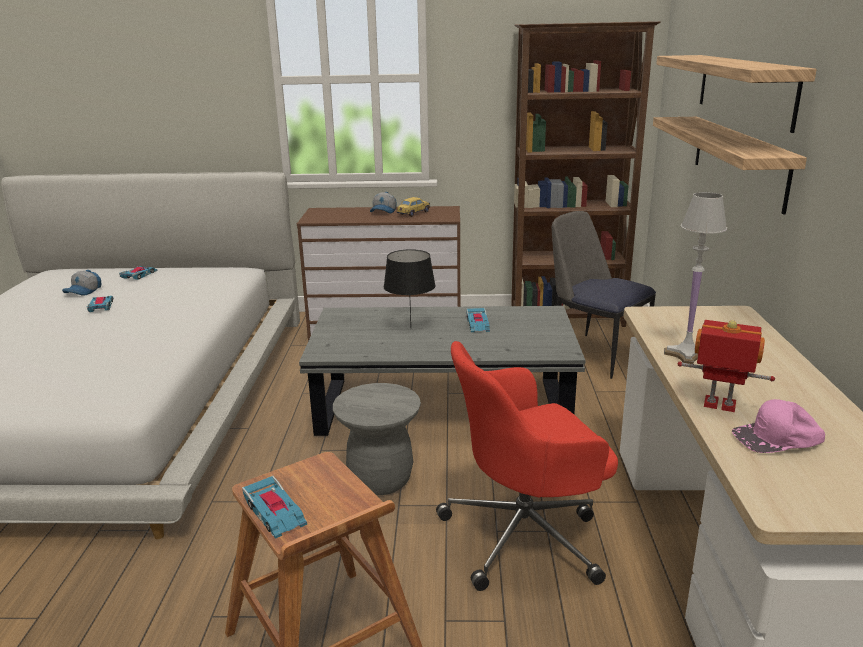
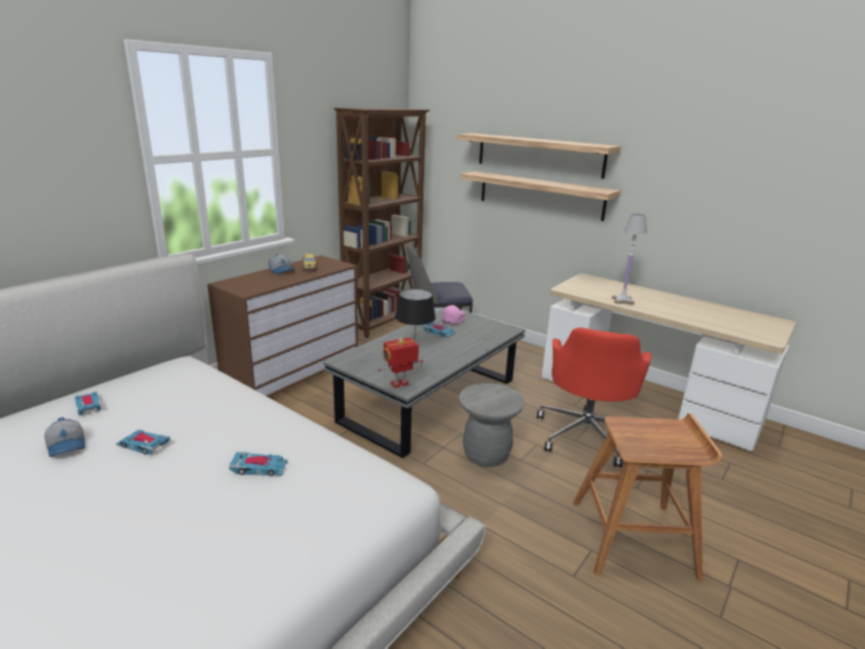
camera: 55 degrees left, 0 degrees up
toy car [242,476,307,539] -> toy car moved to [229,451,287,476]
toy robot [677,320,775,412] -> toy robot moved to [378,337,423,388]
pink cap [732,399,825,453] -> pink cap moved to [438,305,465,326]

